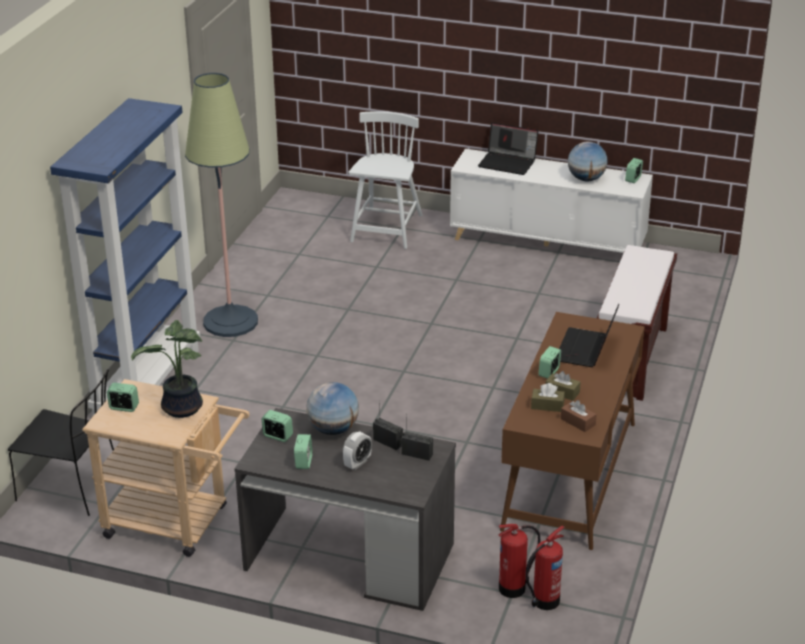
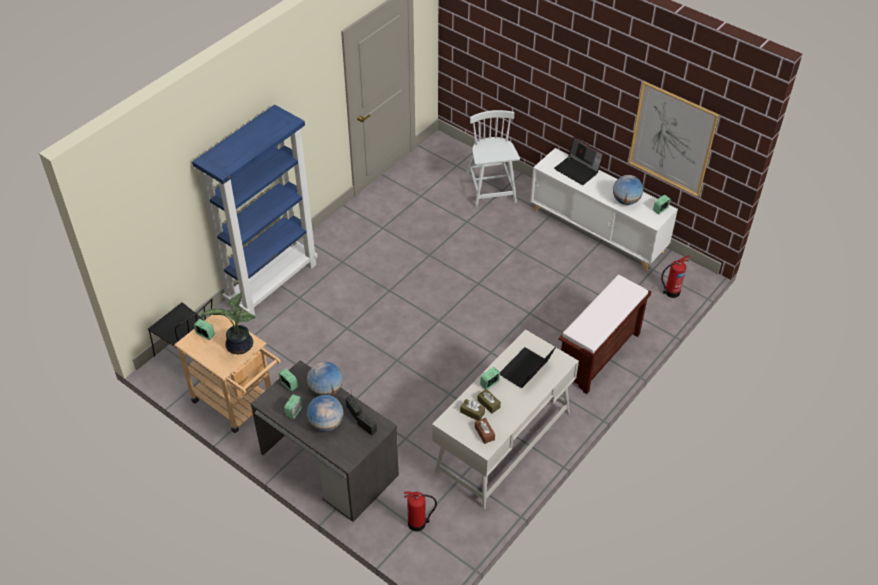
camera: 20 degrees right, 15 degrees up
floor lamp [185,73,258,337] -> none
alarm clock [343,431,372,470] -> globe [307,395,343,432]
white chair [349,111,423,249] -> white chair turned 45 degrees counterclockwise [466,110,520,208]
brown desk [500,312,645,550] -> white desk [432,329,579,509]
fire extinguisher [525,525,565,610] -> fire extinguisher moved to [661,255,690,298]
none -> picture [628,81,719,197]

